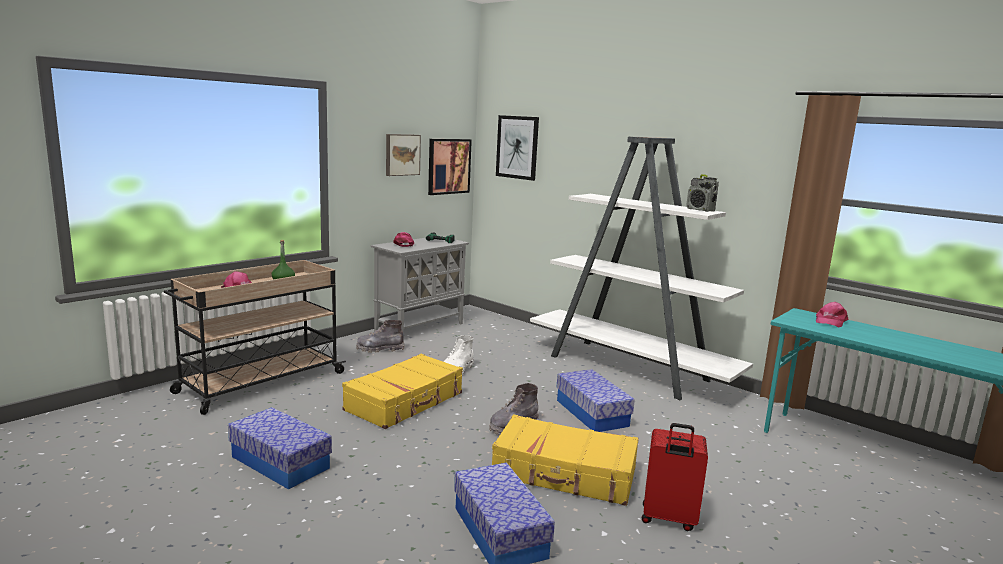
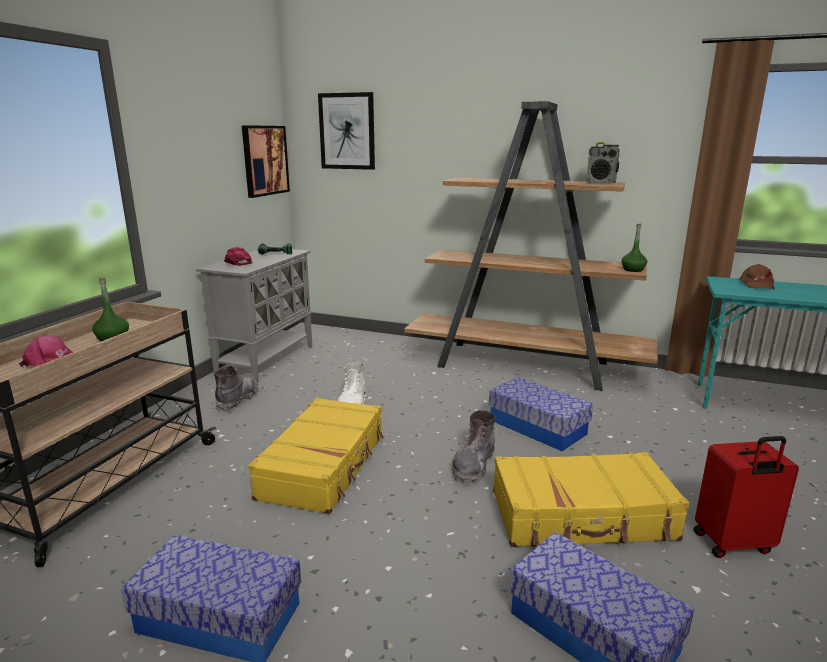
camera: 20 degrees left, 5 degrees up
grey boot [356,320,404,353] -> grey boot turned 135 degrees clockwise [214,366,259,411]
picture [386,134,421,176] -> none
white bookcase [530,137,753,400] -> brown bookcase [404,101,658,391]
pink cap [816,302,849,327] -> brown cap [740,264,775,290]
none -> green bottle [621,224,647,272]

